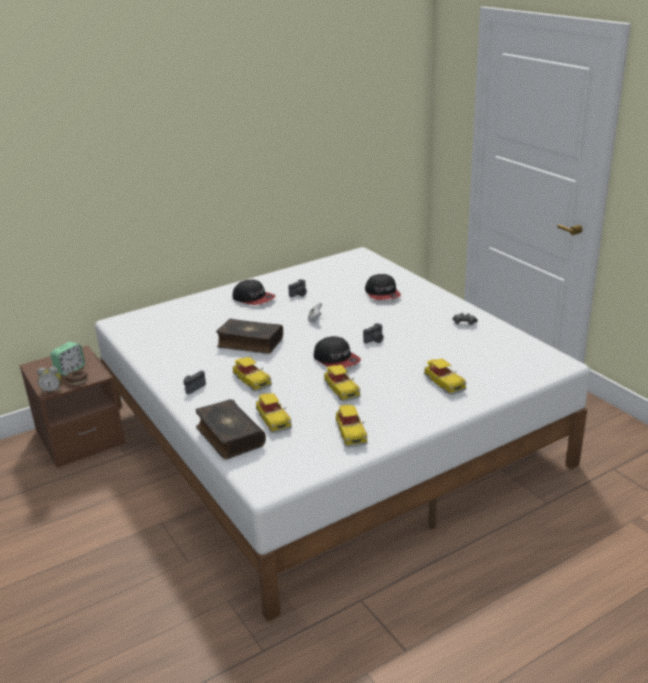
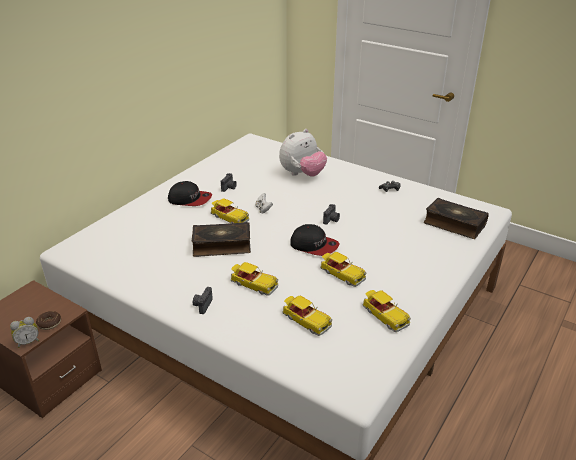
camera: 25 degrees left, 5 degrees up
alarm clock [50,342,85,376] -> none
book [196,399,266,460] -> book moved to [424,198,489,239]
cap [365,274,401,300] -> plush toy [279,129,327,177]
toy car [424,358,466,395] -> toy car moved to [211,198,249,223]

